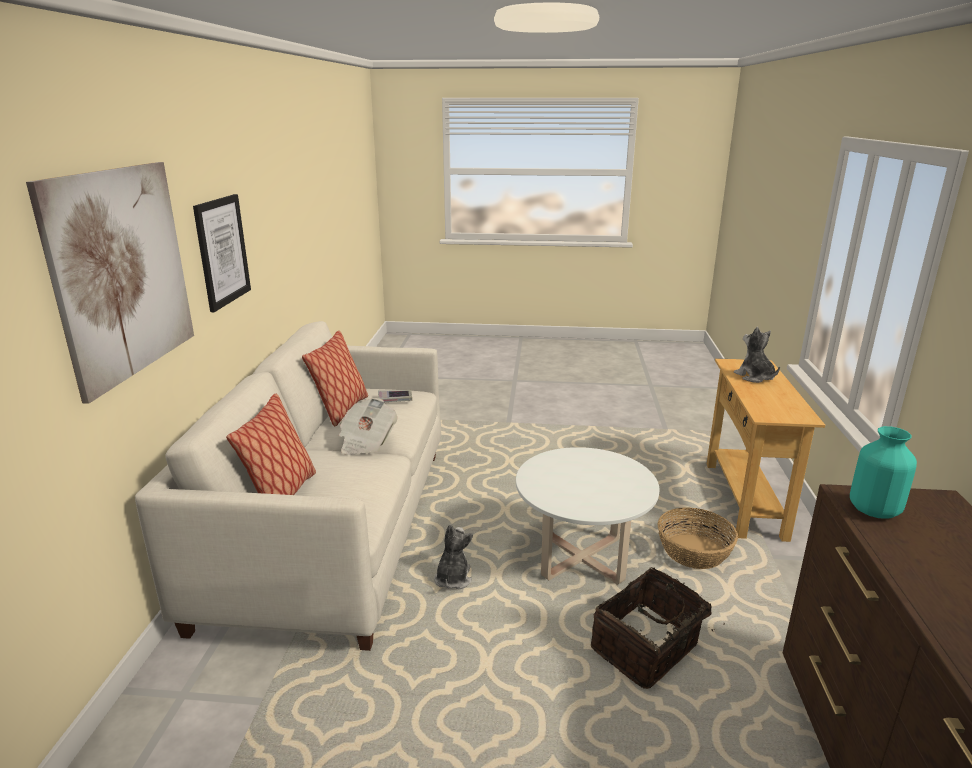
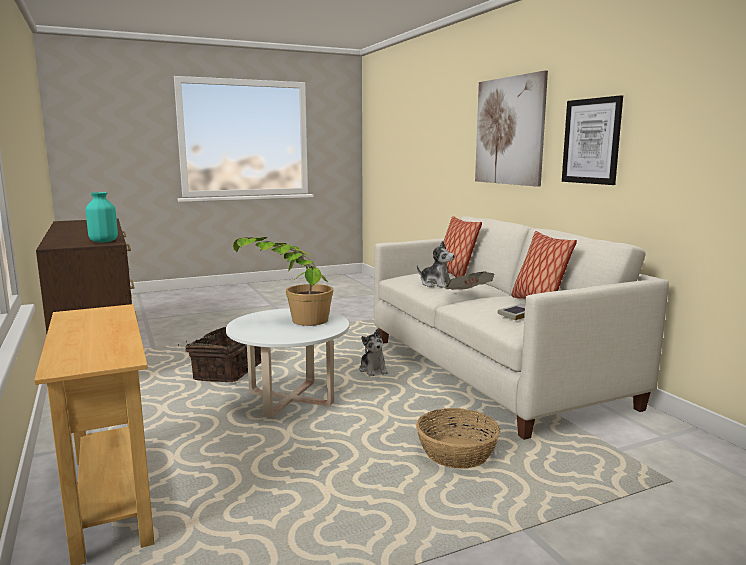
camera: 150 degrees right, 10 degrees down
basket [658,507,738,569] -> basket moved to [416,408,500,469]
plush toy [734,327,780,383] -> plush toy moved to [417,241,455,288]
none -> potted plant [233,237,333,326]

